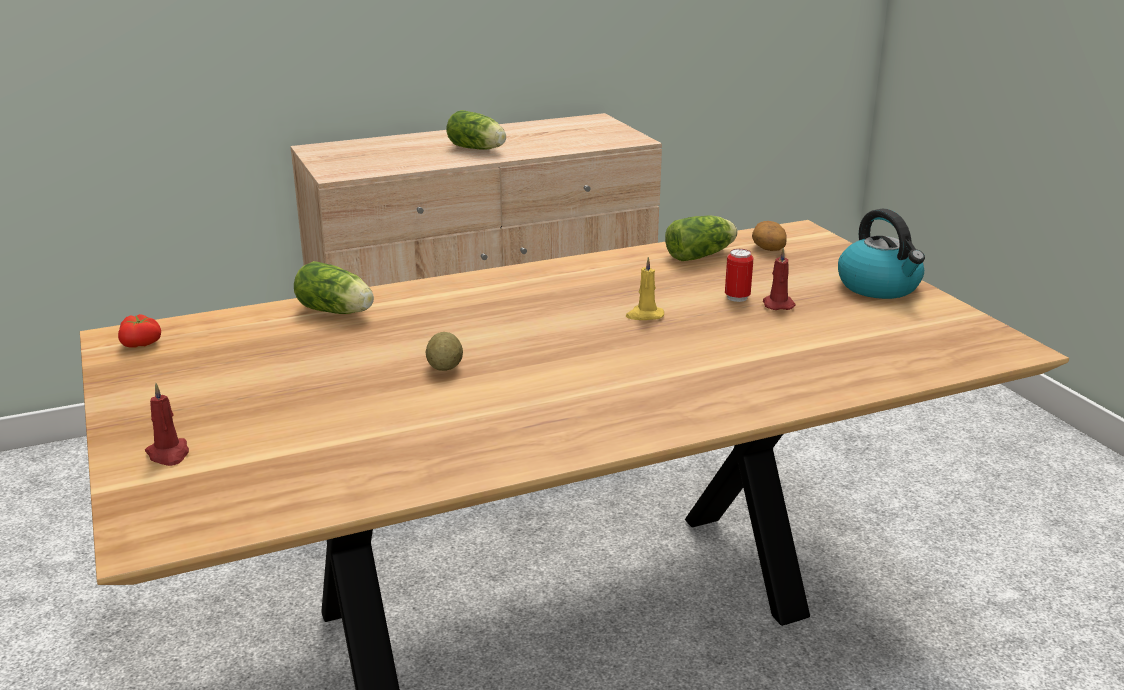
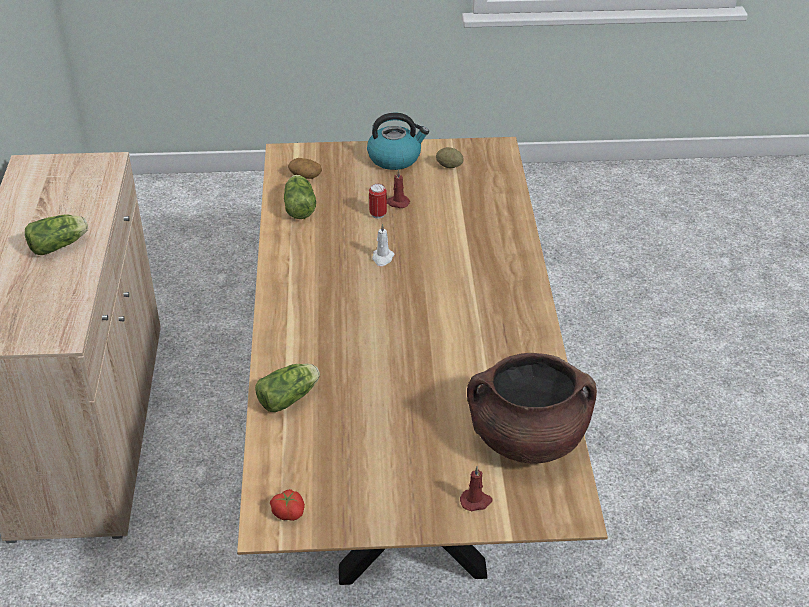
camera: 70 degrees left, 15 degrees up
potato [426,332,463,371] -> potato moved to [436,147,464,168]
yellow candle [626,257,664,320] -> white candle [372,223,394,266]
none -> brown cooking pot [467,353,597,464]

